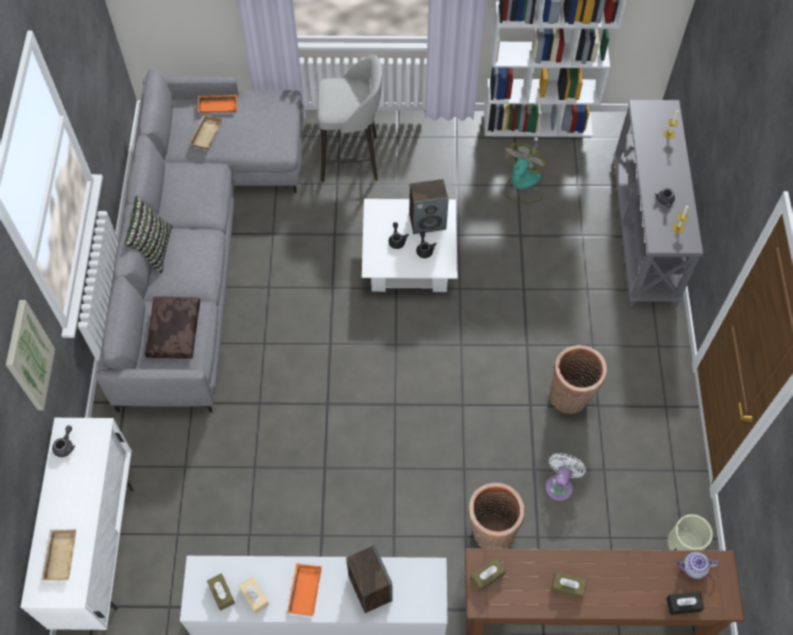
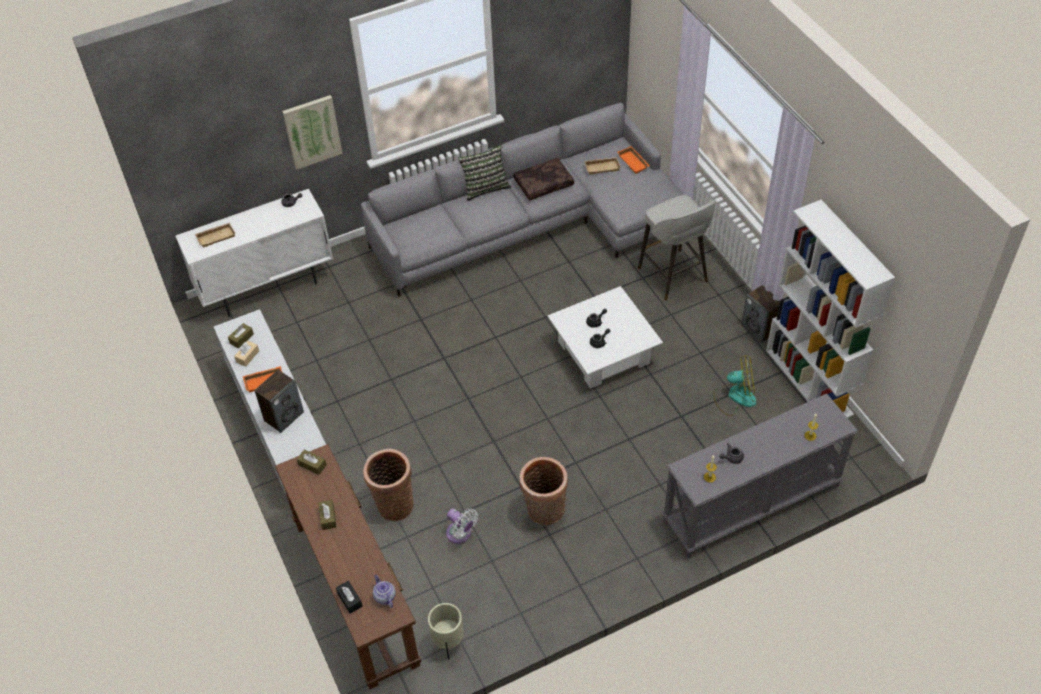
camera: 65 degrees right, 10 degrees down
brown pillow [145,296,200,359] -> brown pillow moved to [513,158,574,201]
speaker [409,179,448,234] -> speaker moved to [741,285,780,343]
white fan [545,453,586,501] -> white fan turned 45 degrees clockwise [446,508,478,544]

